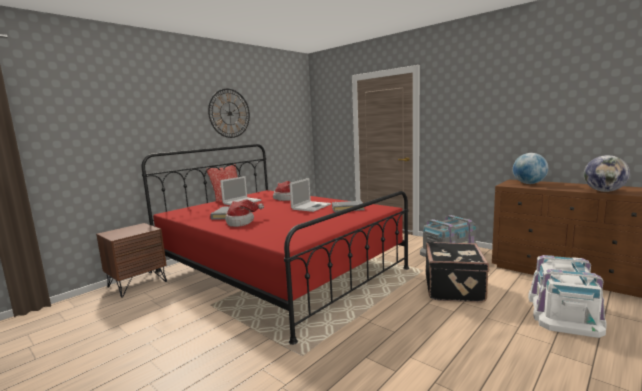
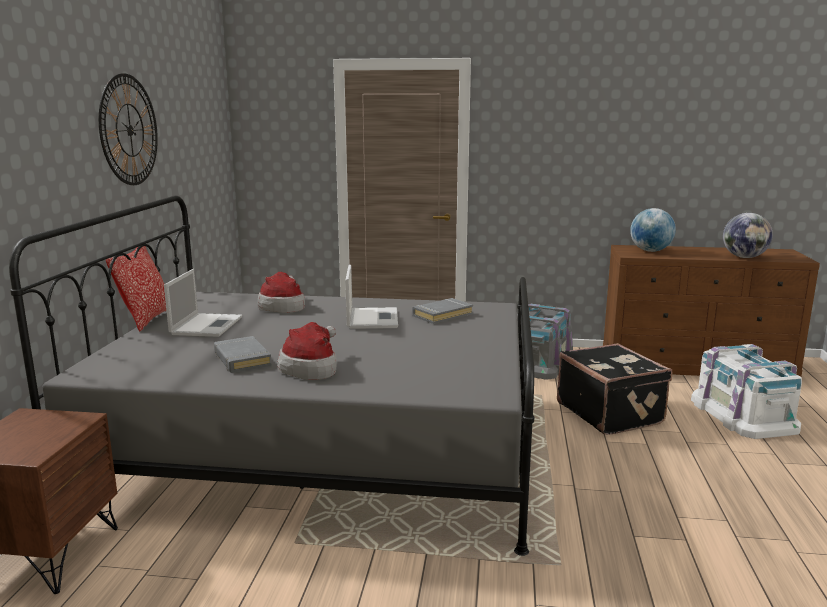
camera: 35 degrees left, 5 degrees up
red bed [141,144,409,345] -> grey bed [9,196,534,556]

